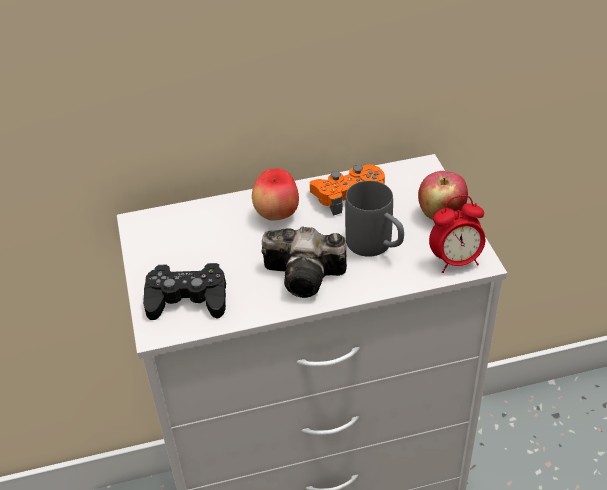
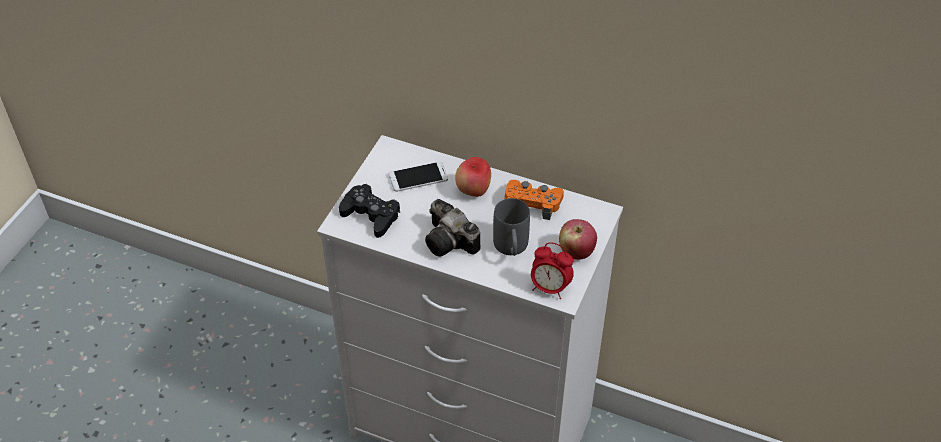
camera: 35 degrees right, 5 degrees up
none -> phone [389,161,448,192]

